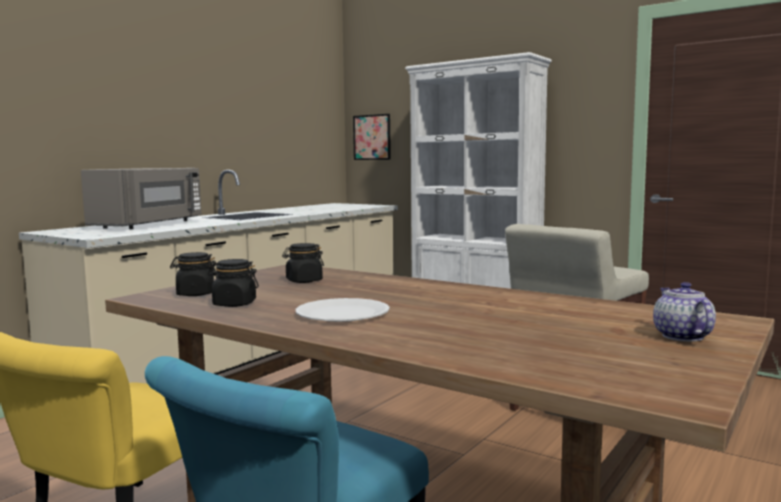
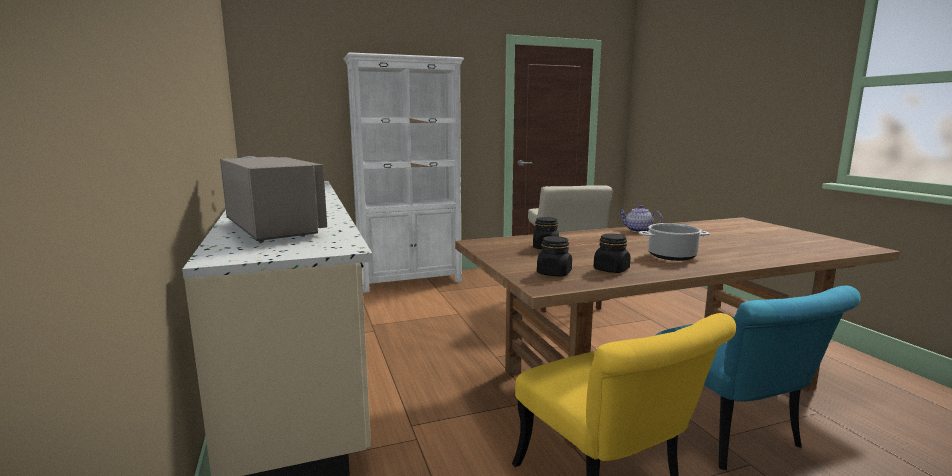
camera: 55 degrees left, 5 degrees up
white plate [295,298,390,322] -> cooking pot [639,223,710,261]
picture [353,114,391,160] -> none
teapot [653,282,716,342] -> teapot moved to [618,205,663,232]

